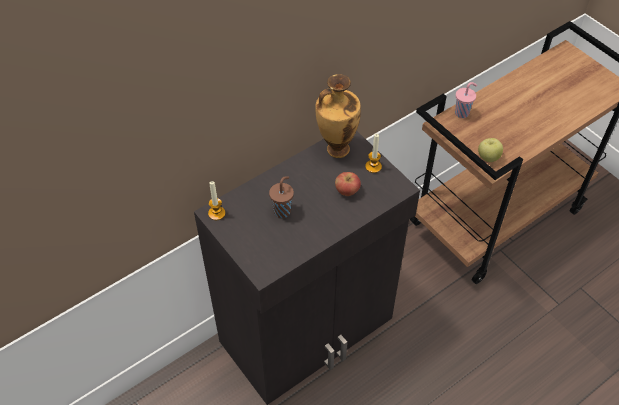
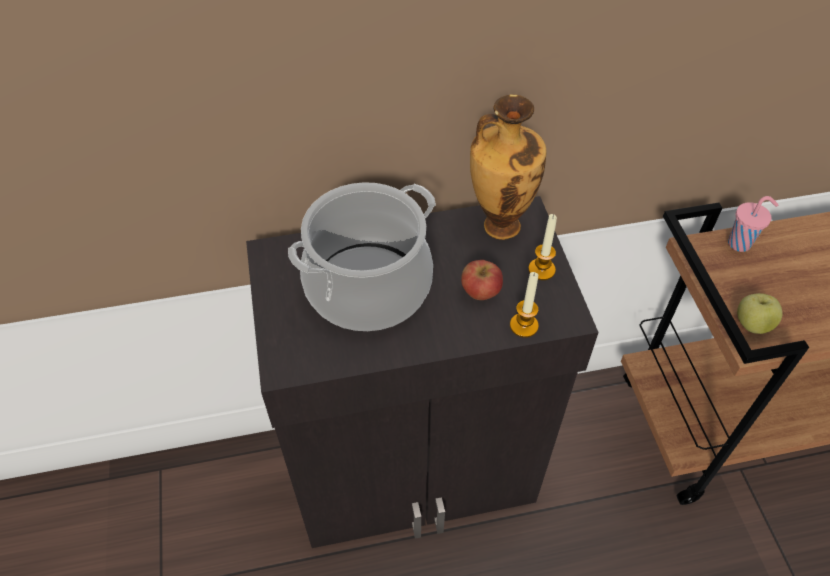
camera: 25 degrees right, 0 degrees up
candle [208,181,225,220] -> candle moved to [510,272,539,338]
brown cup [269,176,294,218] -> cooking pot [288,182,436,331]

